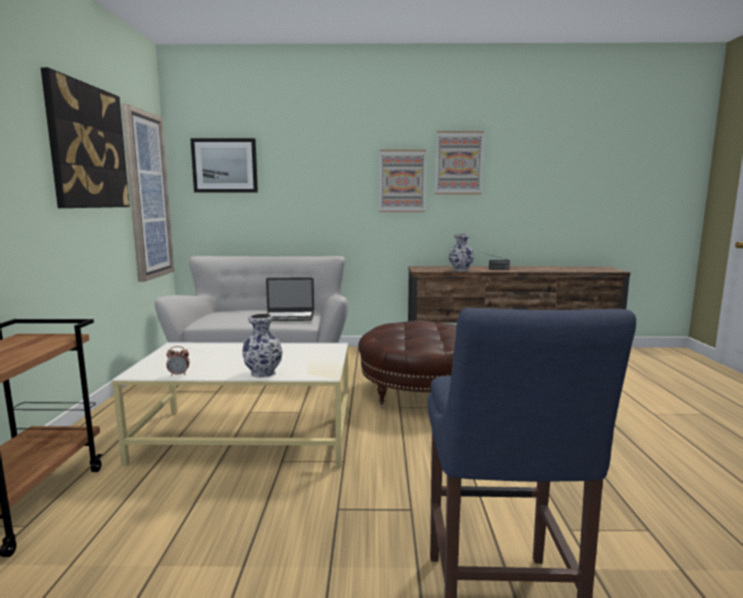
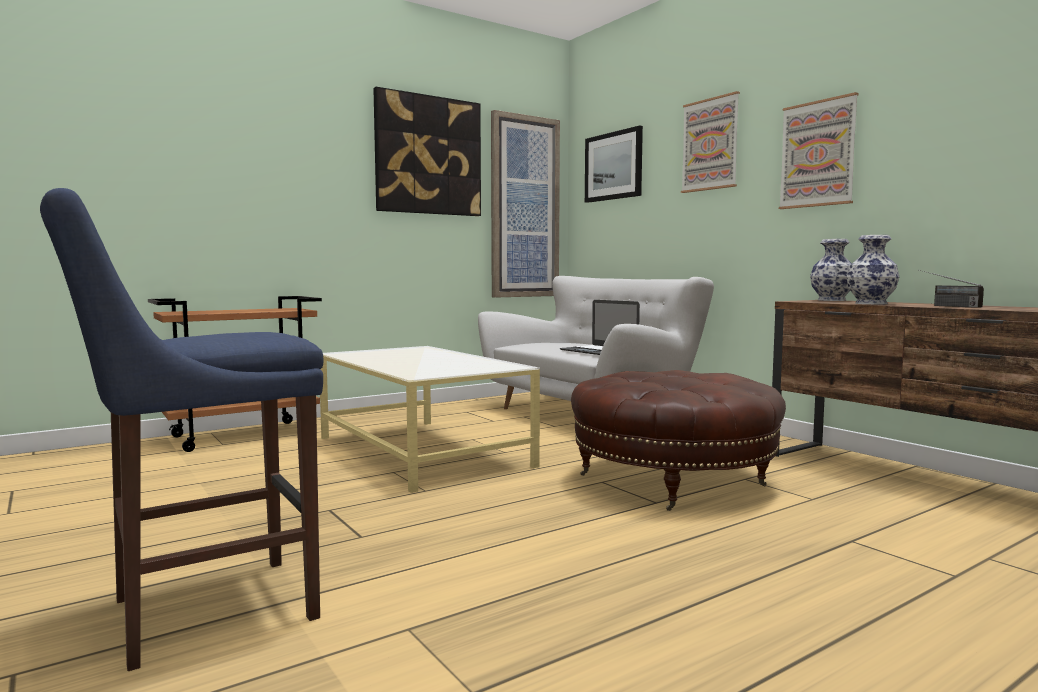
camera: 55 degrees right, 5 degrees down
alarm clock [166,346,190,376] -> none
vase [242,314,283,378] -> vase moved to [810,239,852,301]
picture [435,131,484,194] -> picture moved to [681,91,740,193]

